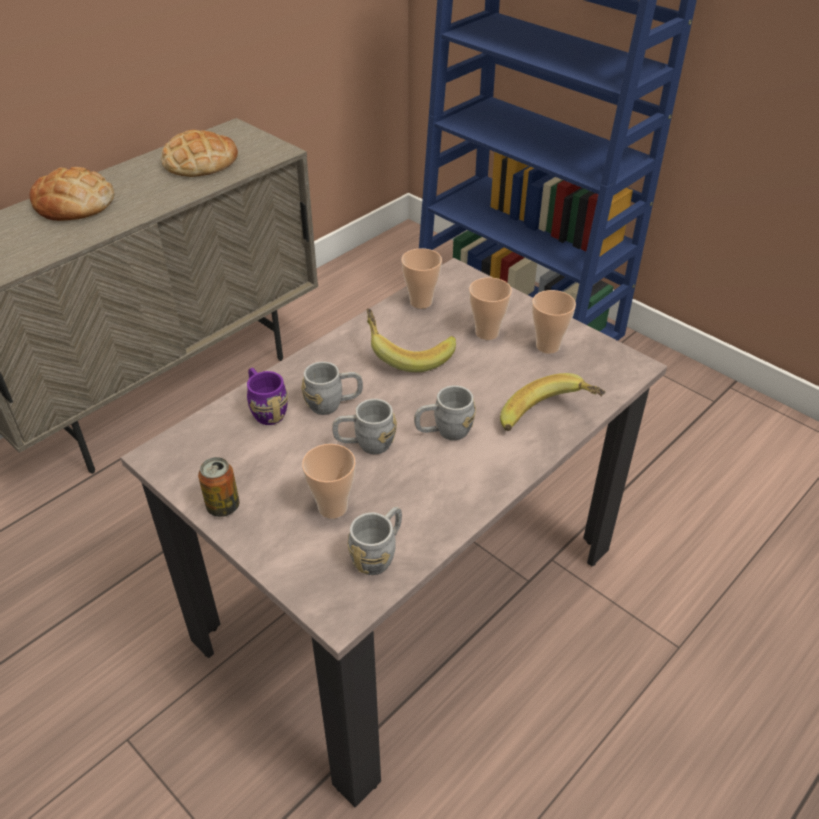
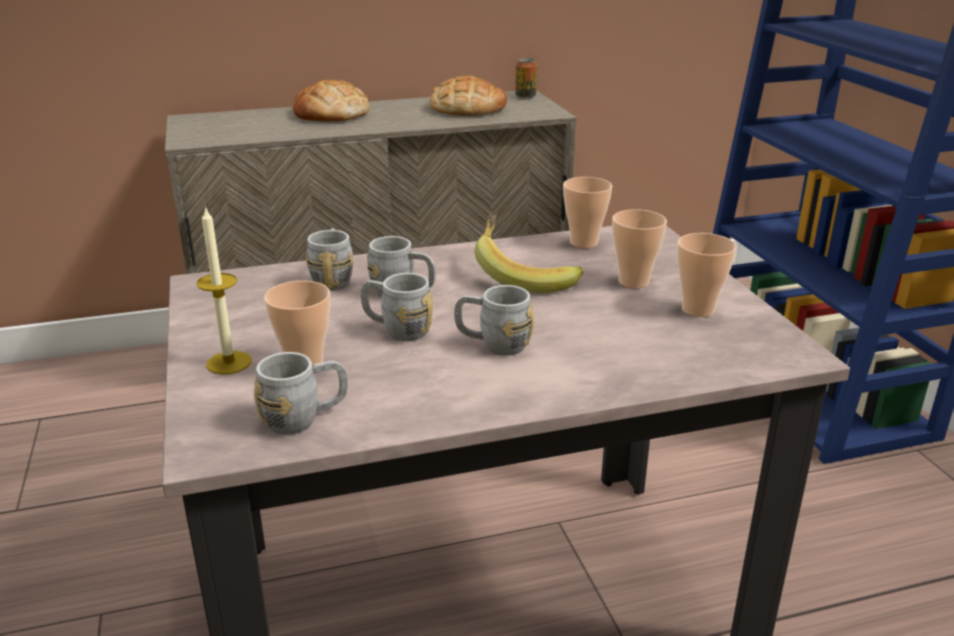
camera: 30 degrees right, 15 degrees down
can [198,457,239,517] -> can moved to [515,58,537,99]
purple mug [247,368,288,425] -> grey mug [306,229,353,291]
banana [500,373,605,431] -> none
none -> candle [196,206,252,374]

